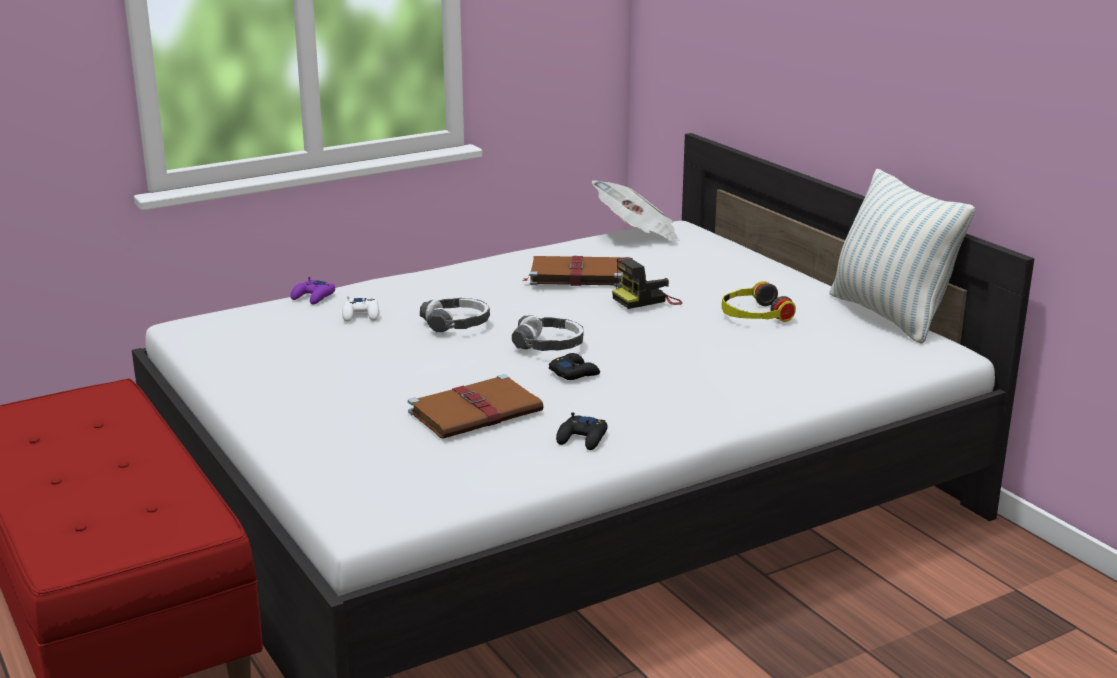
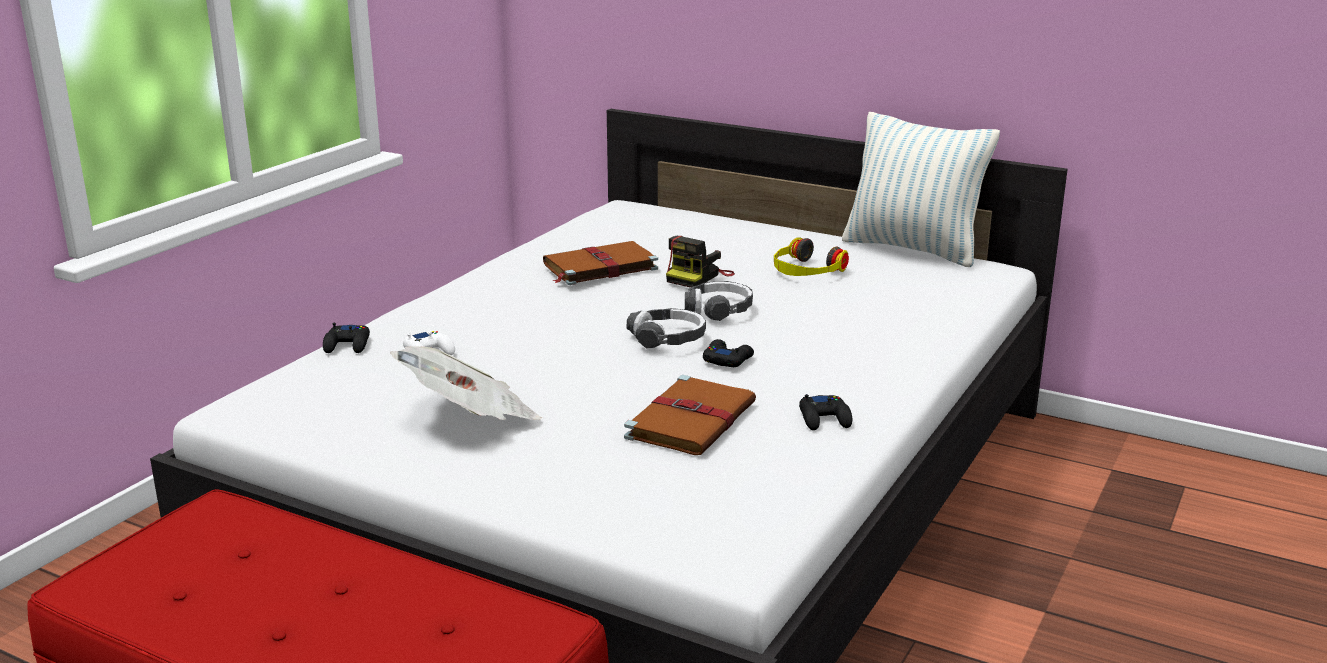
camera: 30 degrees left, 0 degrees up
purple game controller [291,277,335,304] -> black game controller [323,322,370,353]
headphones [420,298,490,333] -> headphones moved to [685,281,753,321]
newspaper [592,180,679,241] -> newspaper moved to [390,346,543,420]

